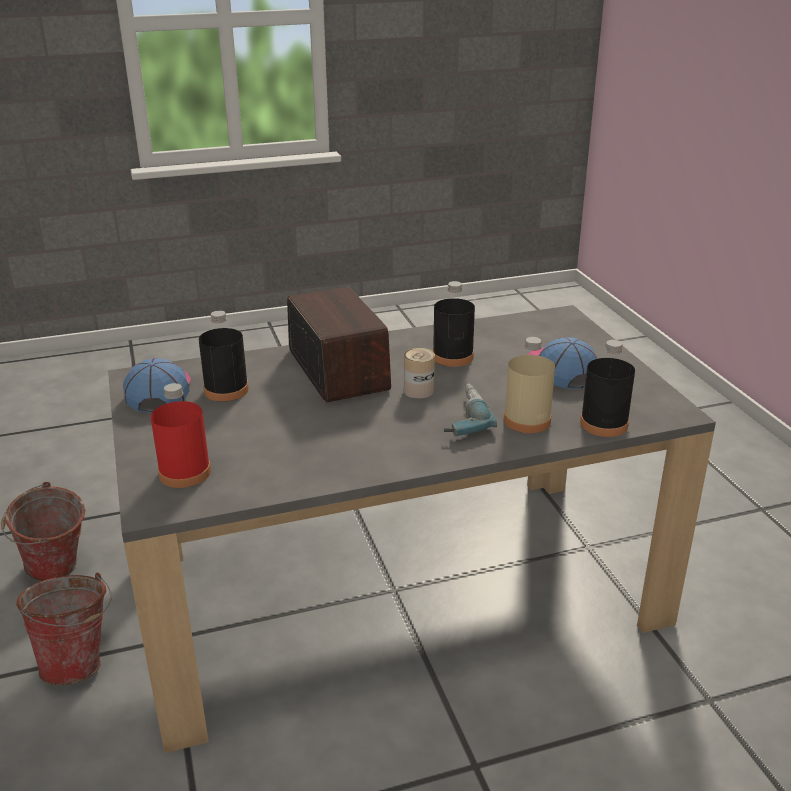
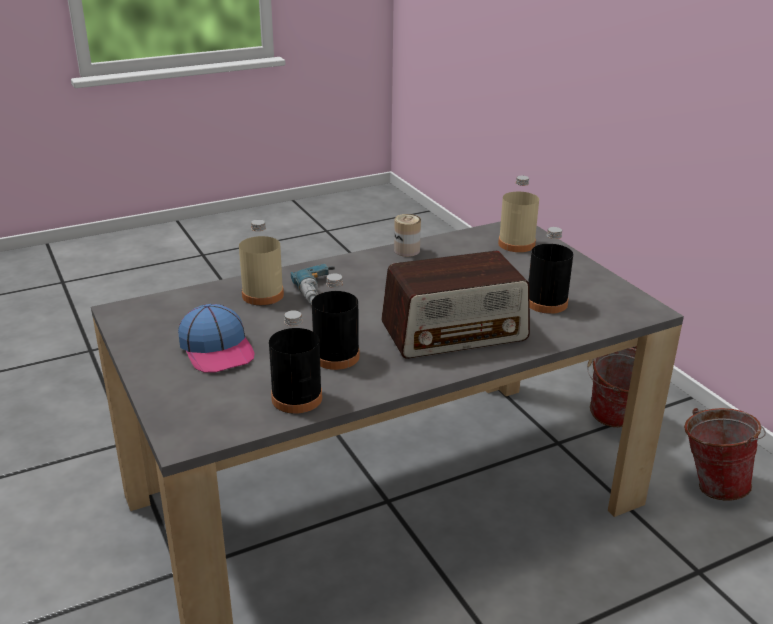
camera: 170 degrees right, 0 degrees up
cap [123,358,191,413] -> none
red bottle [150,383,211,488] -> beige bottle [498,176,539,252]
radio [287,287,391,403] -> radio turned 75 degrees counterclockwise [381,251,530,359]
can [404,348,435,399] -> can moved to [394,214,421,257]
black bottle [580,340,635,437] -> black bottle moved to [269,310,322,414]

